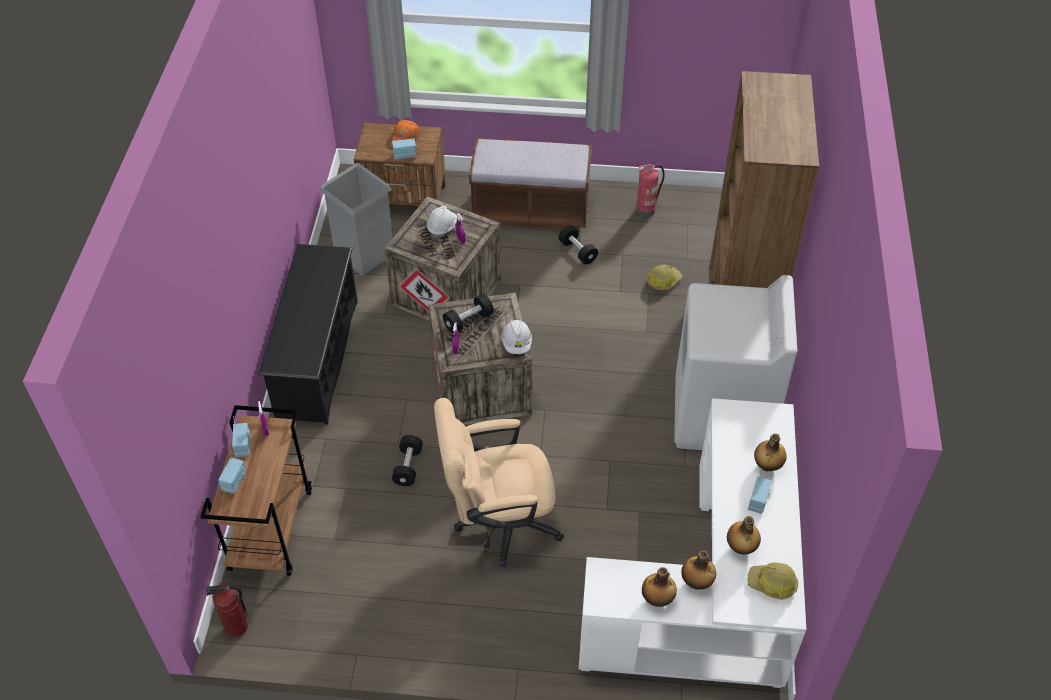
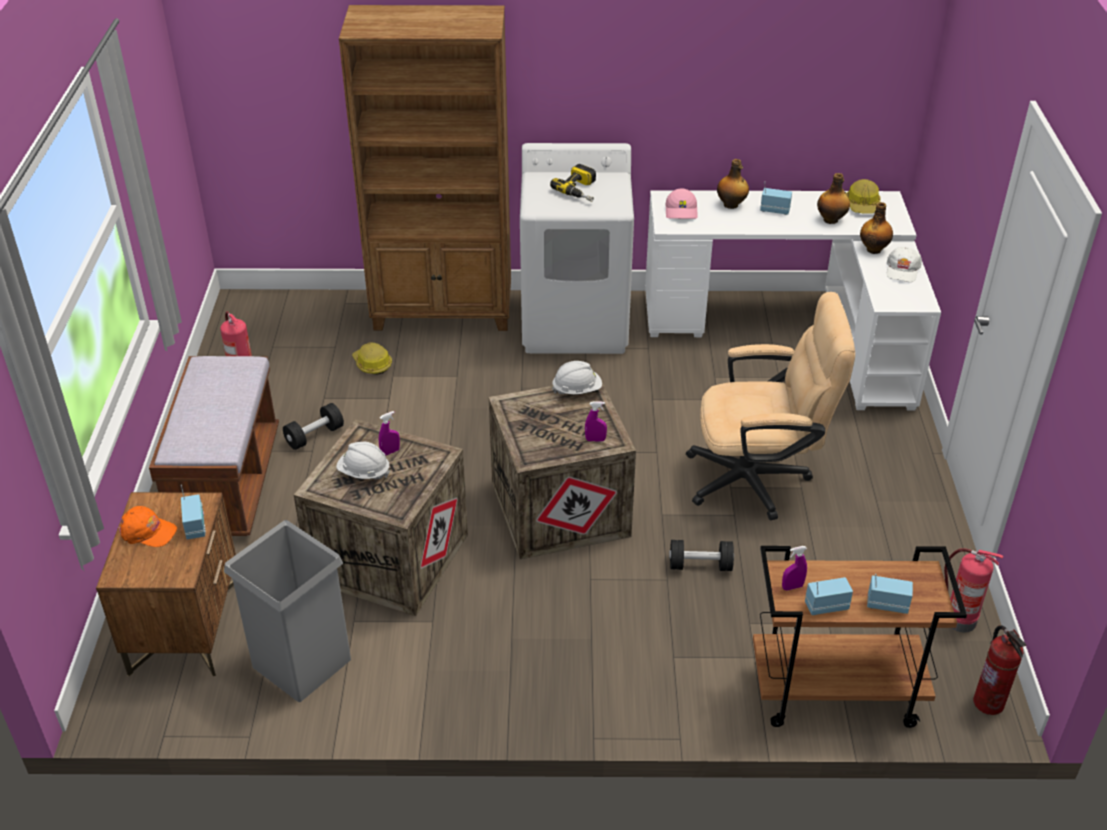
camera: 95 degrees left, 10 degrees down
black shoe rack [258,244,358,425] -> none
beige office chair [434,398,564,567] -> beige office chair turned 75 degrees counterclockwise [686,292,855,520]
black dumbbell [443,294,494,334] -> none
bottle [642,567,677,607] -> white cap [887,247,922,282]
none -> power drill [550,164,596,202]
none -> pink cap [666,188,698,219]
none -> fire extinguisher [944,548,1003,632]

